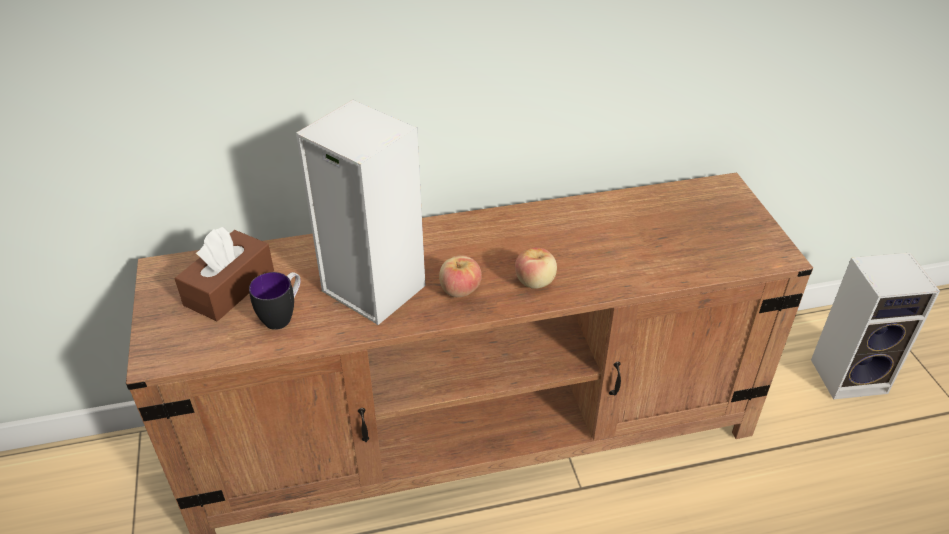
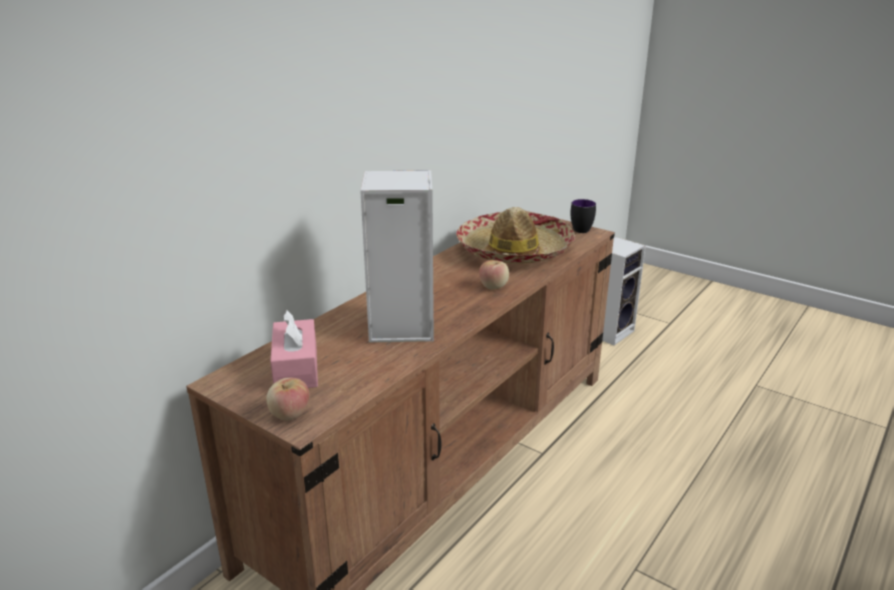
camera: 40 degrees left, 15 degrees down
brown tissue box [175,227,274,321] -> pink tissue box [270,309,318,388]
mug [249,272,301,330] -> mug moved to [570,199,596,233]
apple [439,255,482,297] -> apple moved to [267,377,309,421]
none -> hat [456,207,575,264]

